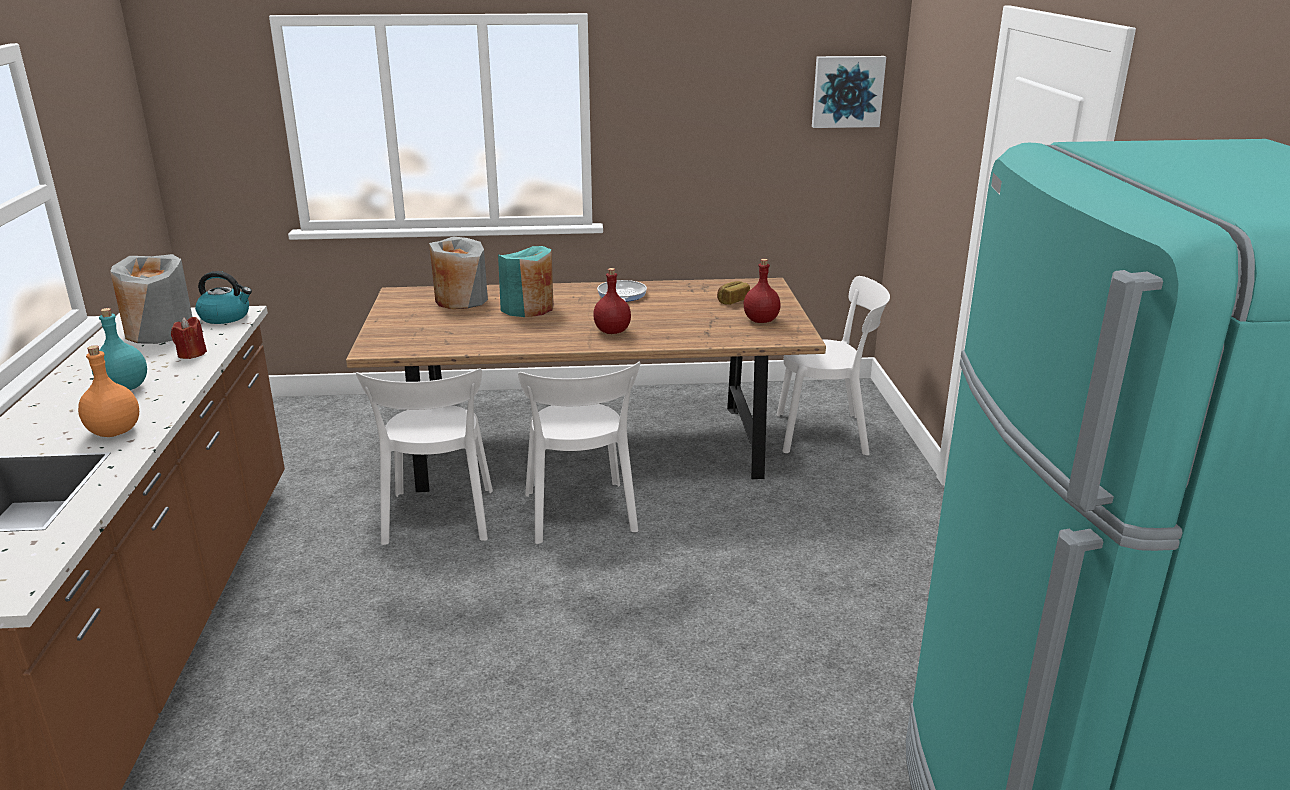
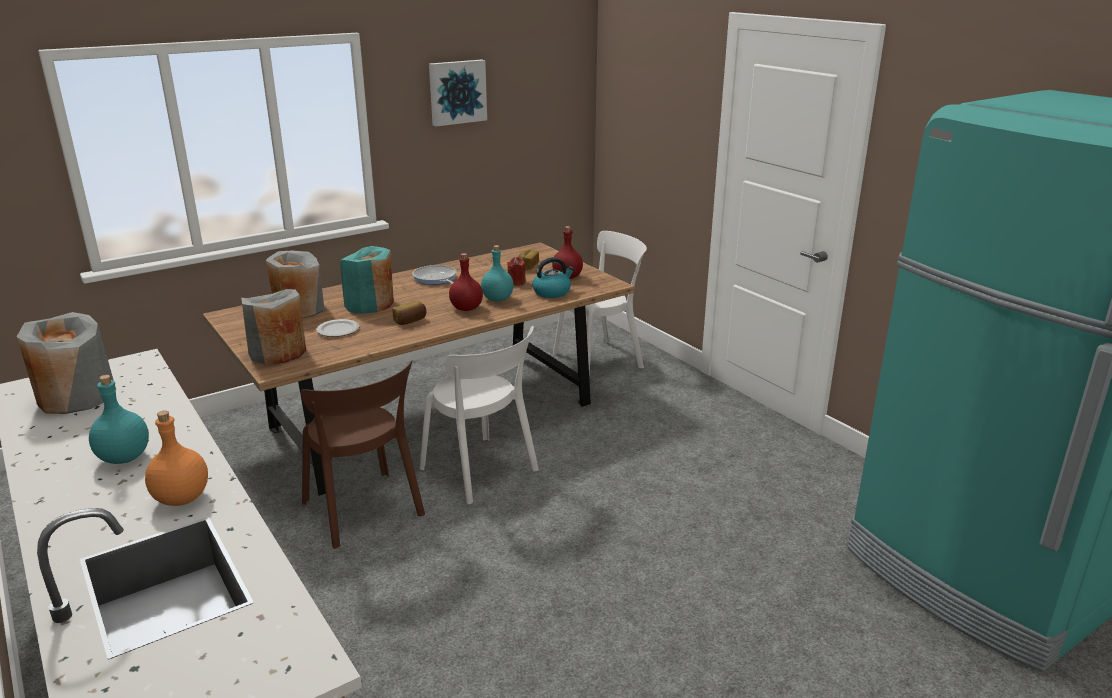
camera: 30 degrees left, 0 degrees up
red candle [171,317,207,359] -> red candle moved to [507,257,526,286]
kettle [195,271,252,324] -> kettle moved to [532,257,574,298]
white chair [356,368,493,545] -> brown chair [301,360,425,549]
picture [812,56,886,128] -> picture moved to [429,60,487,126]
none -> grey vase [241,289,306,364]
none -> plate [316,319,359,337]
none -> bread [392,301,427,325]
none -> turquoise bottle [481,245,514,301]

